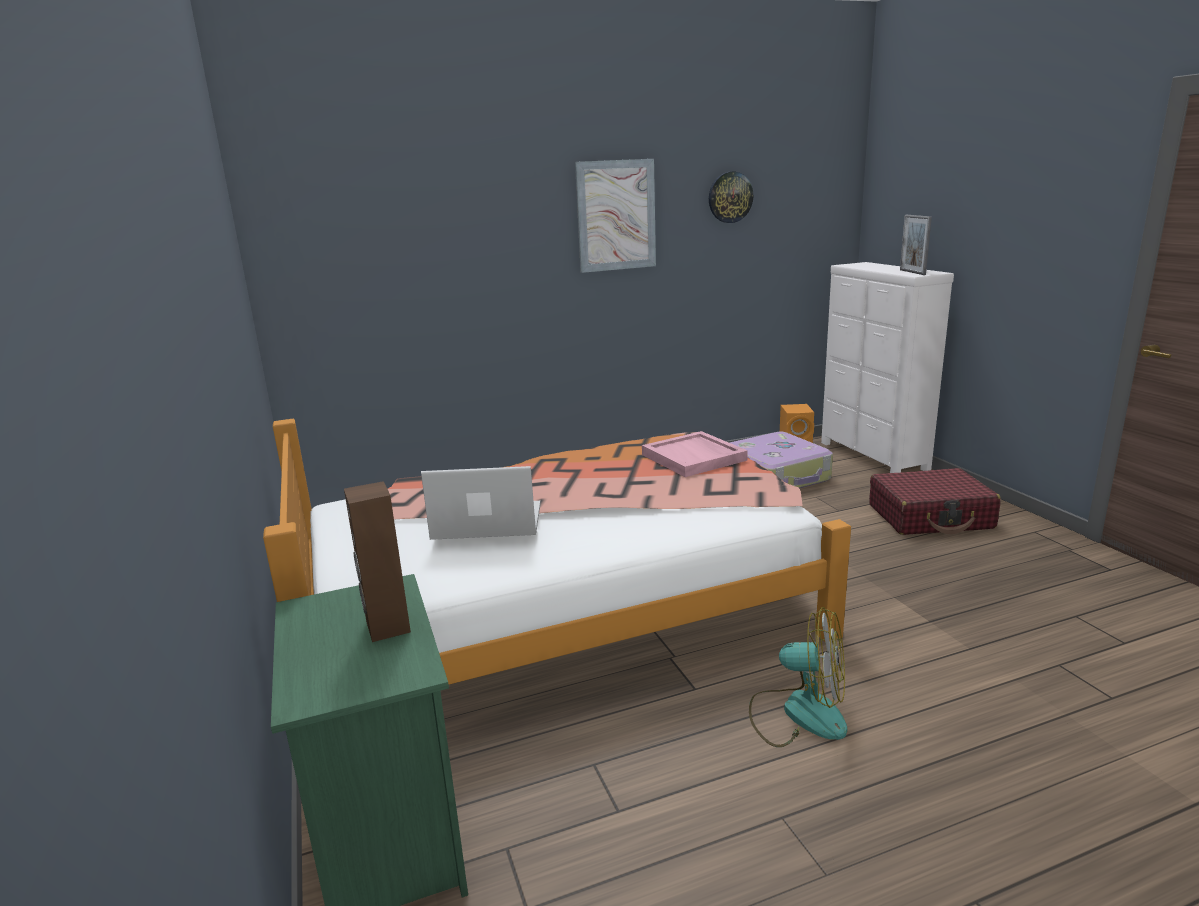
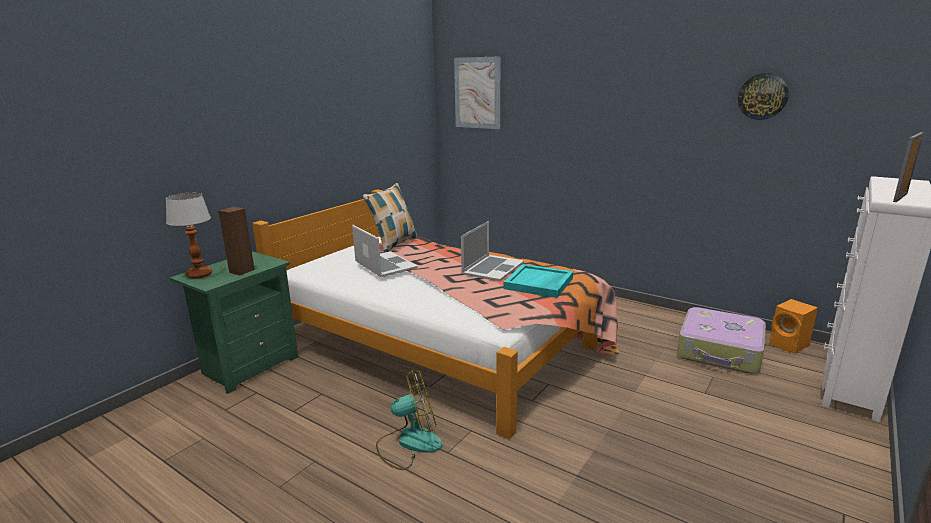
camera: 55 degrees right, 0 degrees up
picture [575,159,656,273] -> picture moved to [454,57,500,129]
pink tray [642,431,748,477] -> turquoise tray [503,264,573,298]
fan [749,607,847,747] -> fan turned 90 degrees counterclockwise [376,370,442,470]
red suitcase [869,468,1001,535] -> none
none -> table lamp [166,193,212,279]
none -> pillow [363,183,417,253]
none -> laptop [461,221,524,281]

